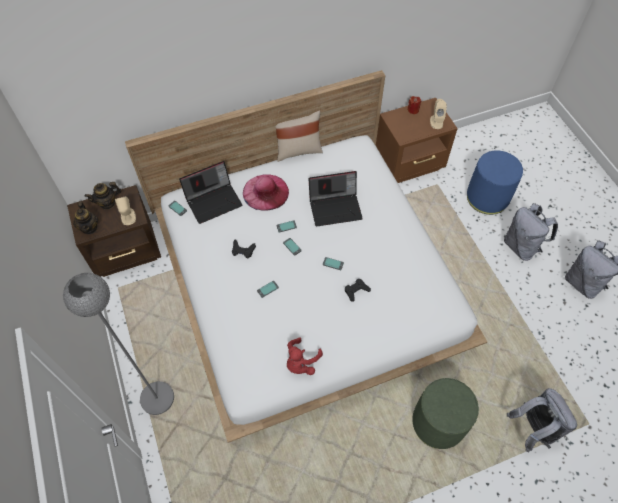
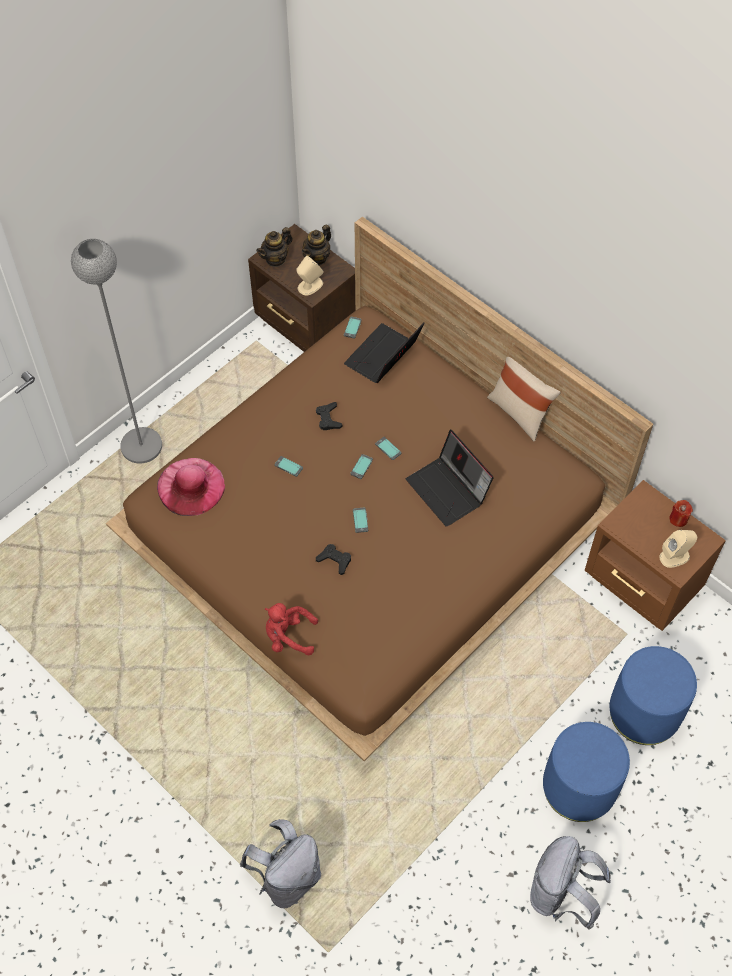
camera: 65 degrees right, 0 degrees up
teapot [84,182,122,210] -> teapot turned 90 degrees counterclockwise [302,224,331,266]
white bed [125,70,487,443] -> brown bed [106,217,653,762]
laptop [179,161,242,224] -> laptop turned 90 degrees clockwise [344,323,425,383]
pink hat [243,174,289,211] -> pink hat moved to [157,458,225,516]
red plush toy [287,337,323,375] -> red plush toy moved to [265,603,318,655]
green ottoman [412,378,479,449] -> none
grey backpack [504,203,558,261] -> blue ottoman [543,722,630,822]

